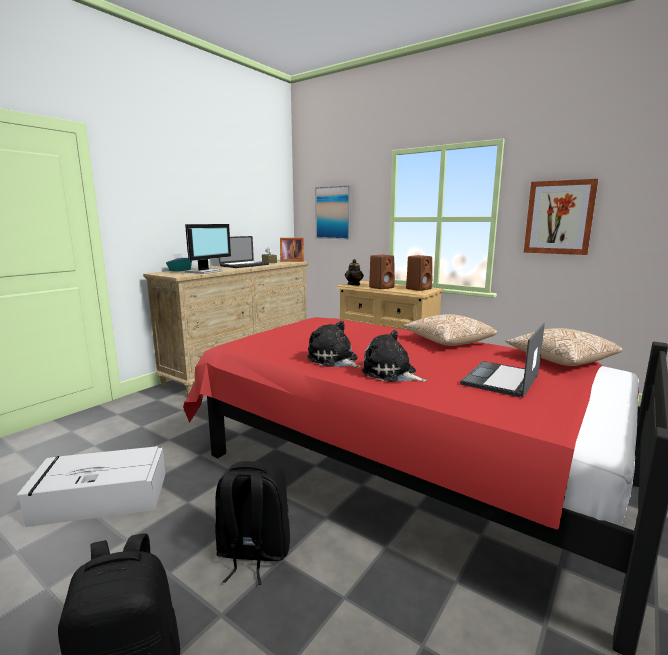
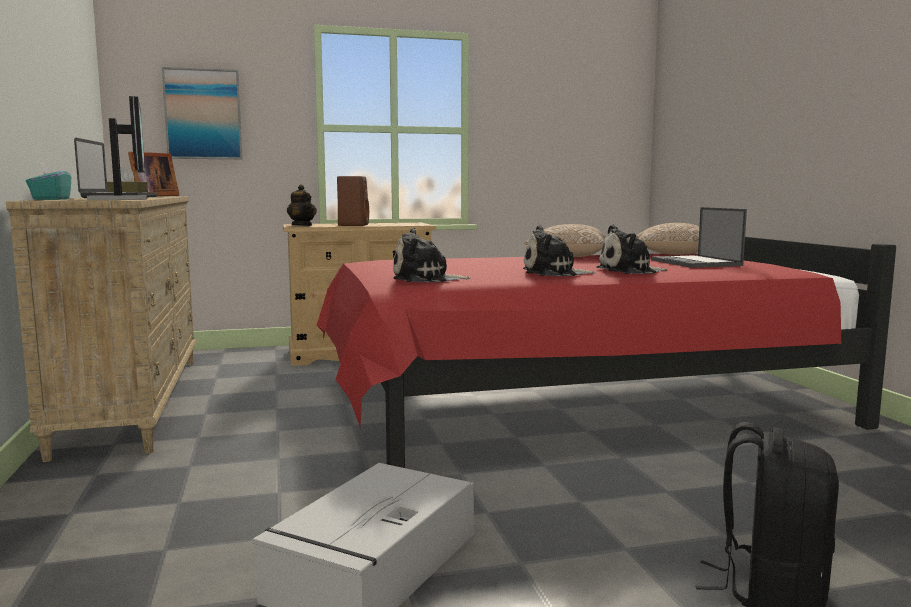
camera: 50 degrees left, 5 degrees down
black backpack [215,461,290,585] -> none
brown speaker [406,255,433,291] -> none
picture [524,179,598,255] -> none
none -> plush toy [393,228,471,282]

